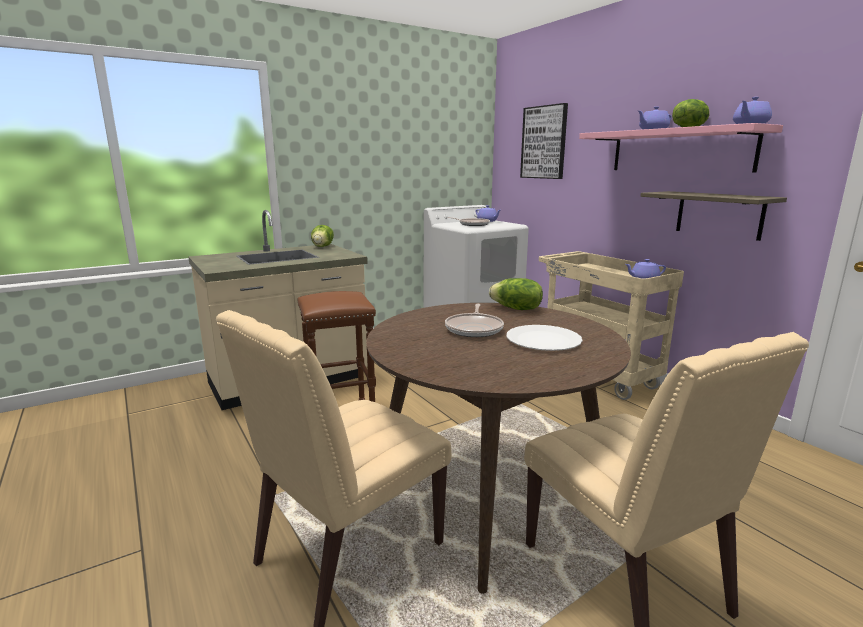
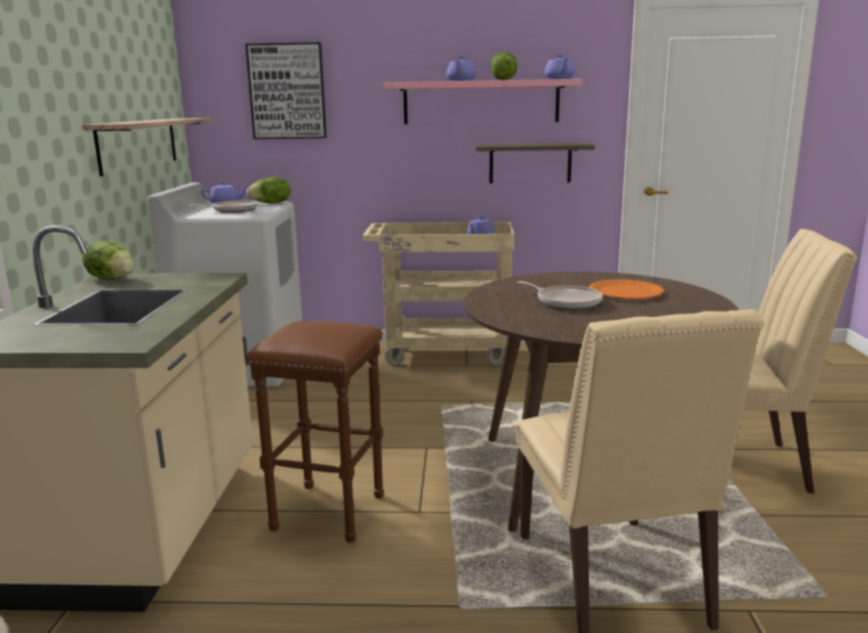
camera: 55 degrees left, 0 degrees up
lettuce [489,278,543,310] -> lettuce moved to [246,177,291,203]
white plate [507,325,583,351] -> orange plate [589,279,664,299]
none -> shelf [82,118,212,177]

